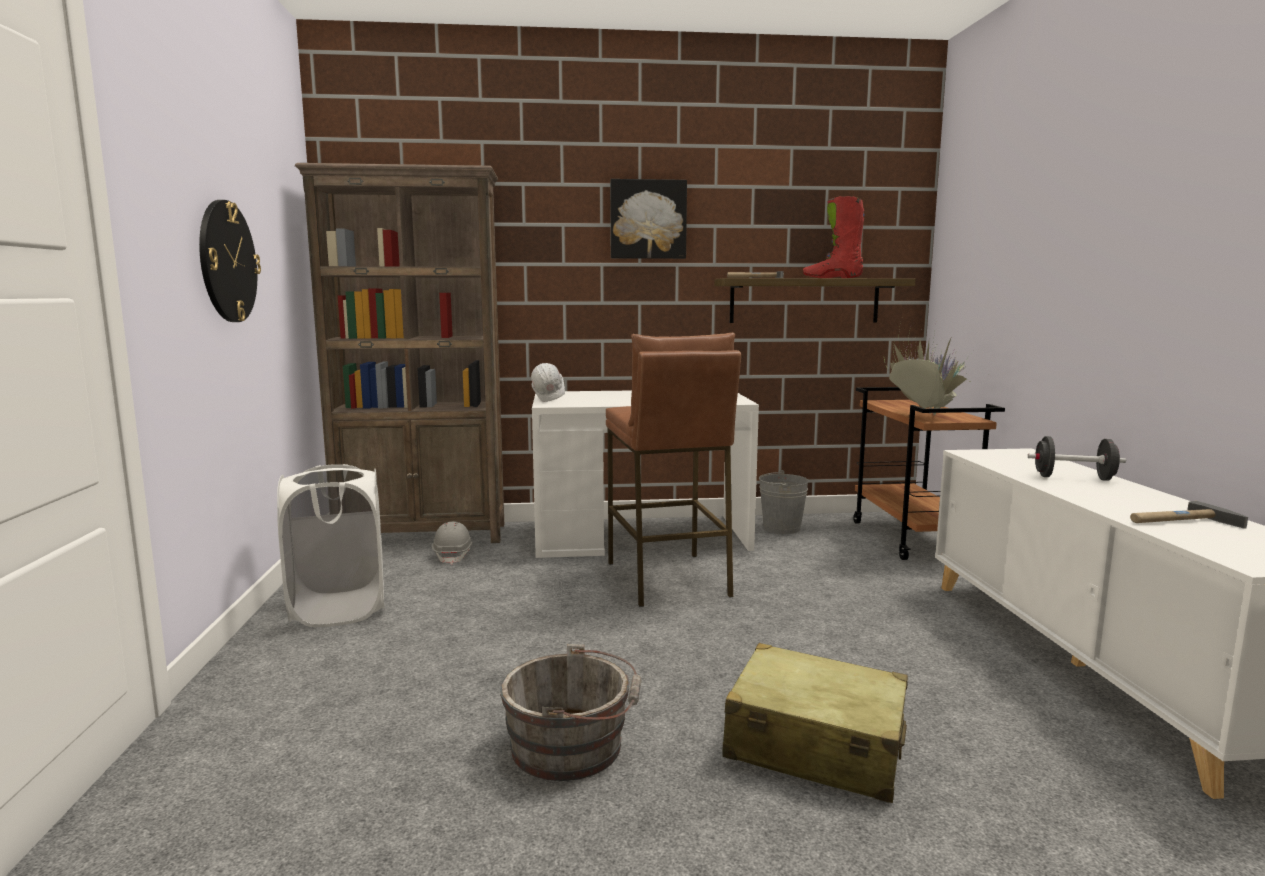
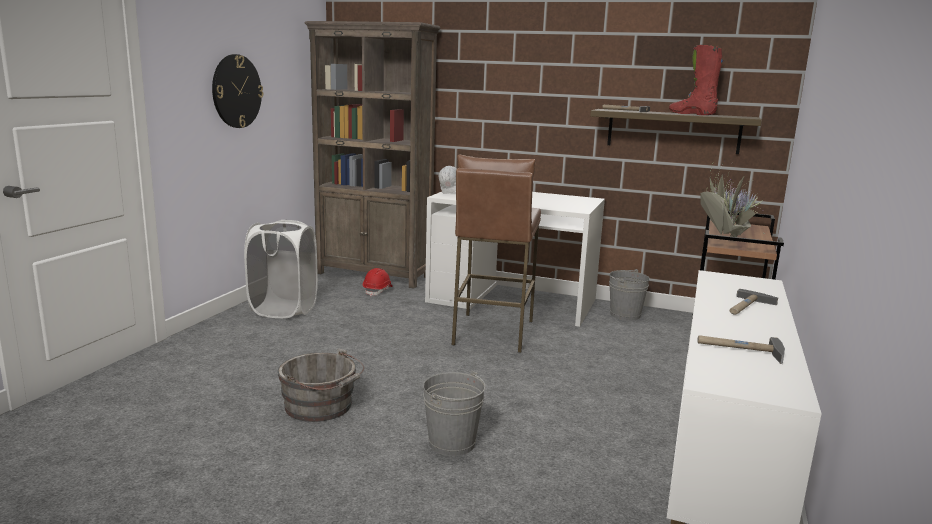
camera: 25 degrees right, 5 degrees up
grey hard hat [432,521,473,565] -> red hard hat [363,268,393,296]
picture [610,179,687,259] -> none
beige suitcase [722,643,908,803] -> grey bucket [423,371,486,456]
black dumbbell [1028,436,1126,481] -> hammer [730,289,778,315]

